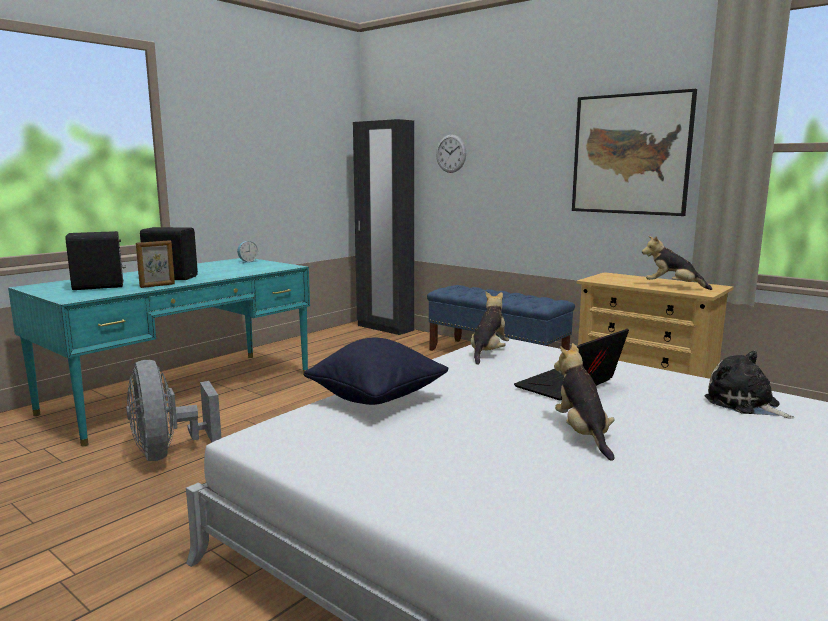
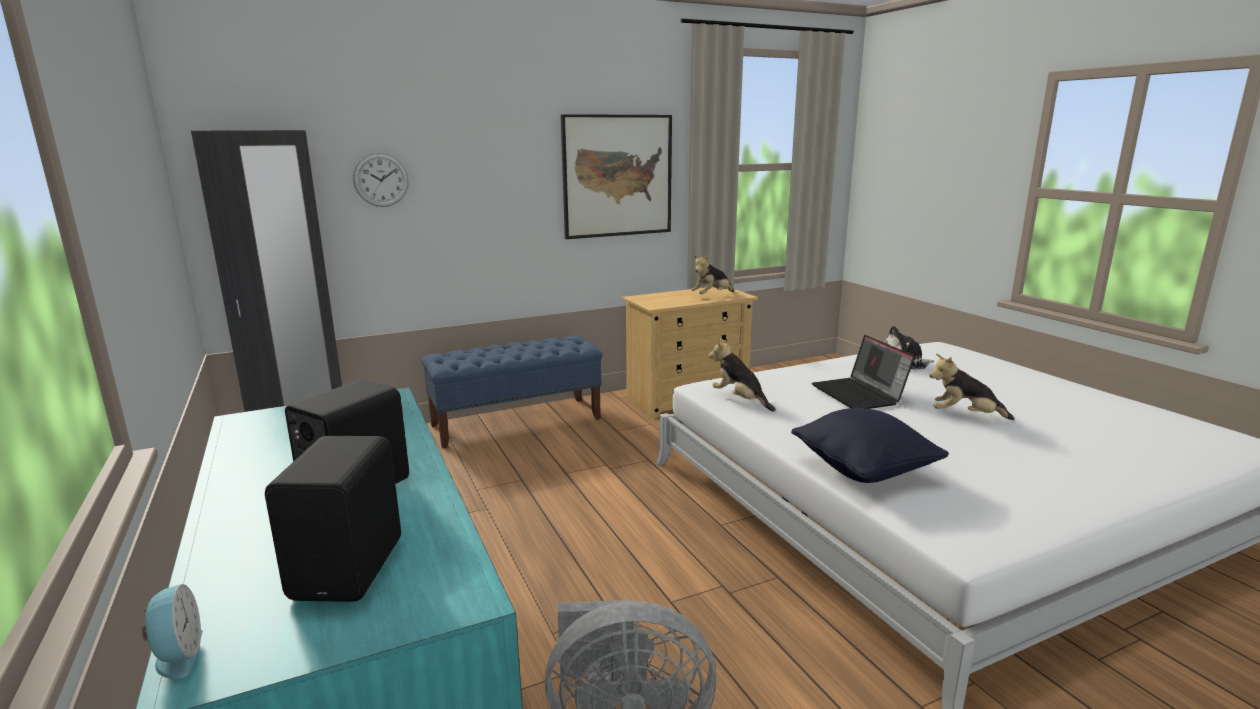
camera: 65 degrees left, 5 degrees up
picture frame [136,240,175,288] -> none
alarm clock [237,241,258,264] -> alarm clock moved to [142,584,203,679]

